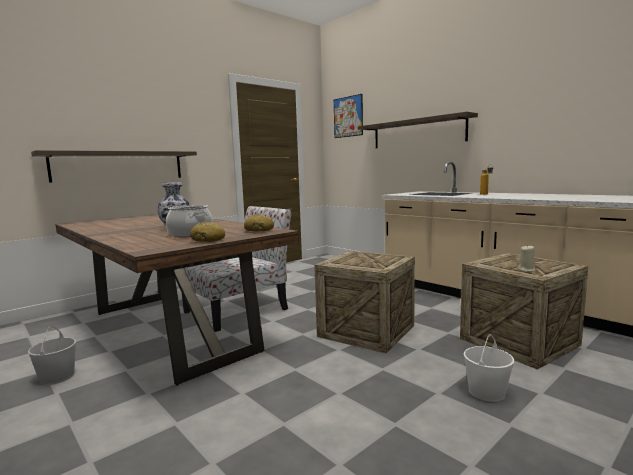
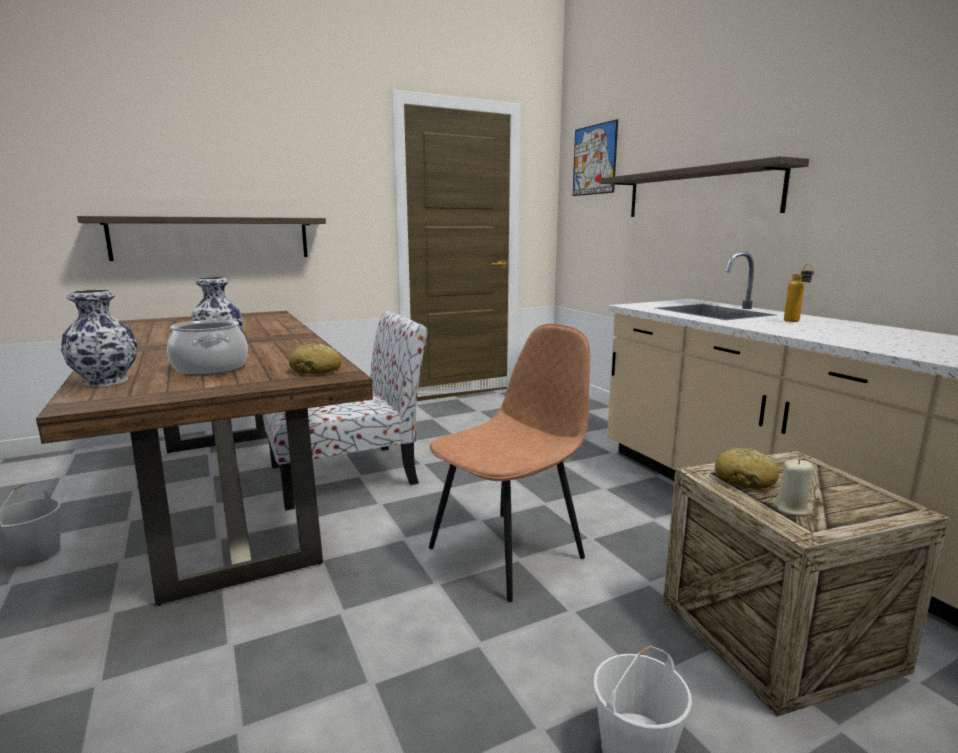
camera: 15 degrees right, 5 degrees up
bread [190,222,225,242] -> bread moved to [715,448,779,489]
crate [314,251,415,353] -> brown chair [429,324,590,602]
none -> vase [61,290,137,387]

